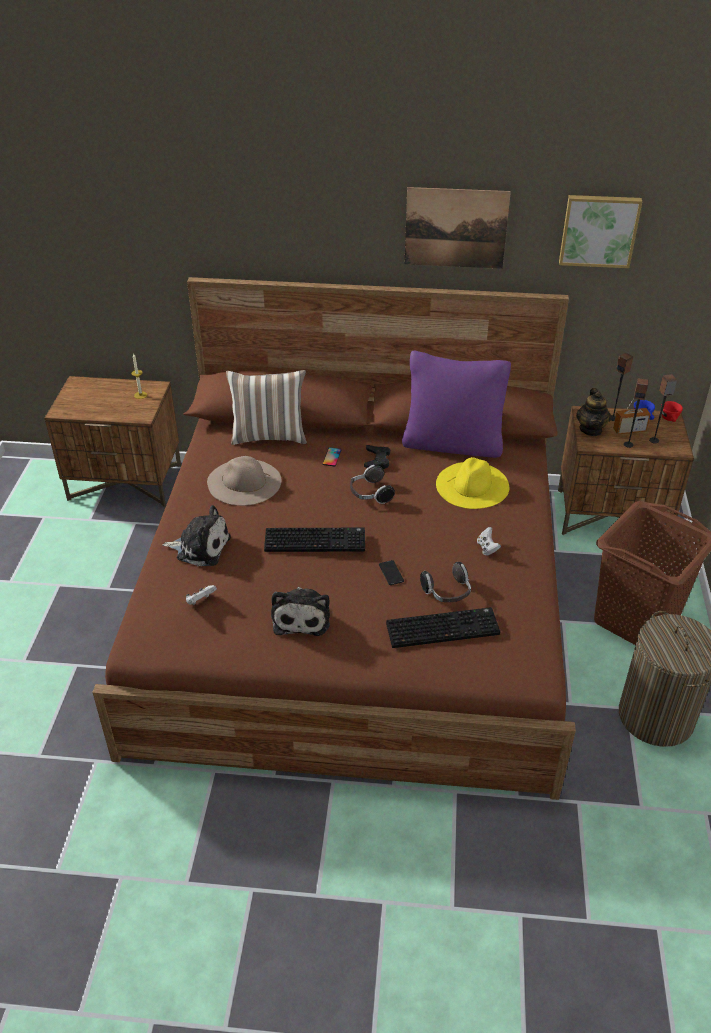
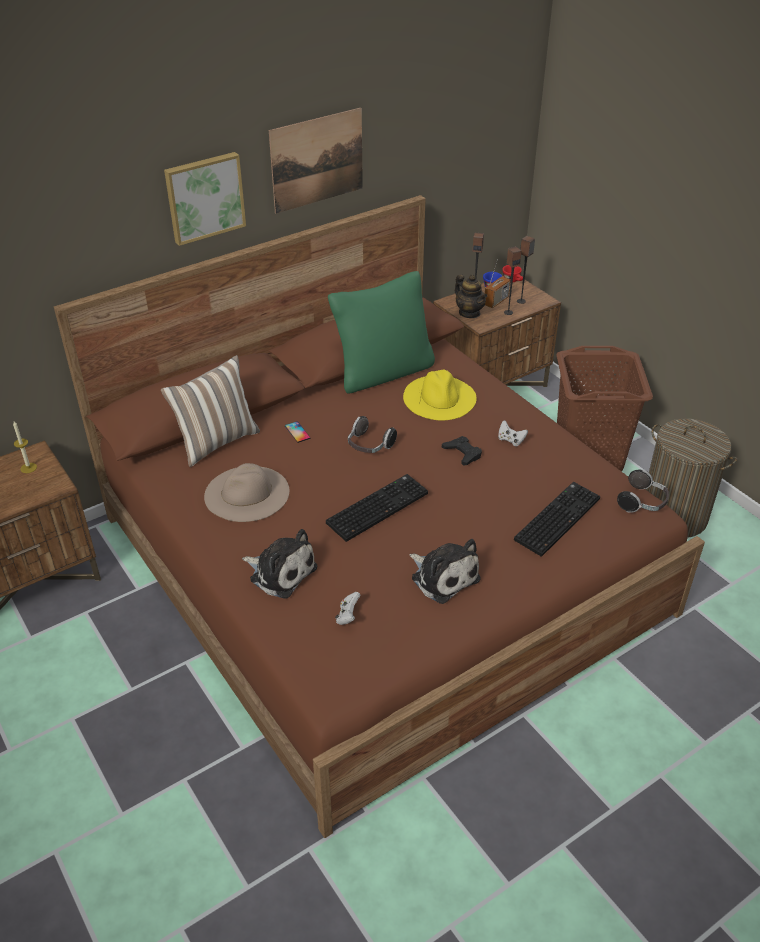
camera: 40 degrees left, 0 degrees up
plush toy [162,505,231,566] -> plush toy turned 60 degrees clockwise [242,529,317,599]
black game controller [364,445,390,469] -> black game controller moved to [442,436,482,465]
phone [379,560,404,585] -> none
purple pillow [402,350,511,458] -> green pillow [328,271,435,393]
headphones [420,562,471,602] -> headphones moved to [617,469,669,513]
picture [559,195,642,268] -> picture moved to [164,152,246,246]

